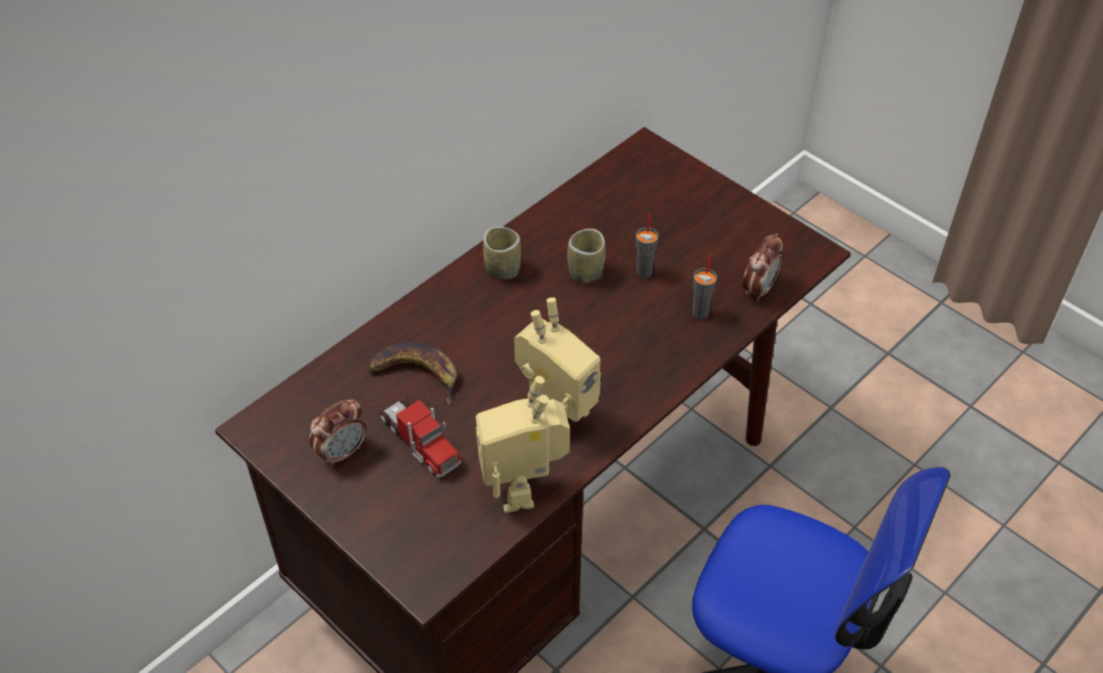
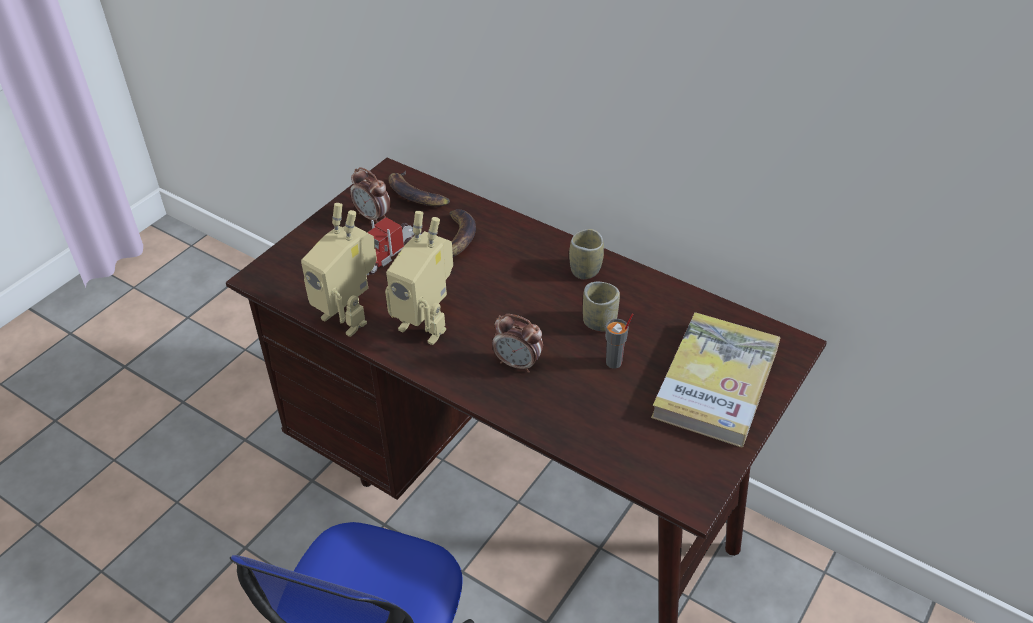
camera: 80 degrees right, 5 degrees down
toy robot [476,376,570,513] -> toy robot turned 120 degrees counterclockwise [301,203,377,337]
grey cup [692,254,717,319] -> none
alarm clock [742,233,783,302] -> alarm clock moved to [492,314,543,373]
none -> banana [388,171,450,207]
none -> book [651,312,780,448]

